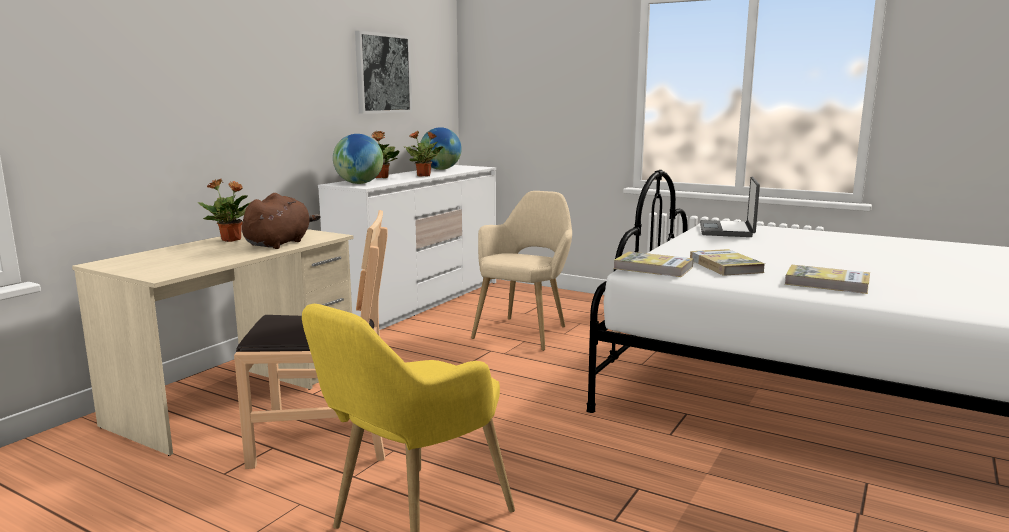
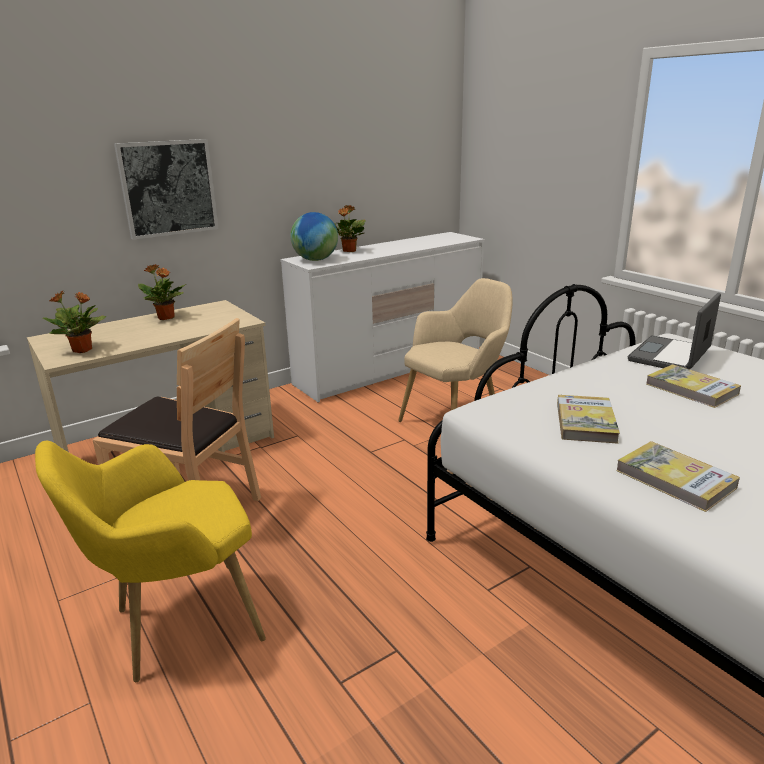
camera: 25 degrees right, 10 degrees up
brown plush toy [242,193,321,249] -> none
picture [355,31,412,114] -> picture moved to [114,139,219,240]
potted plant [403,131,443,177] -> potted plant moved to [43,291,106,353]
globe [420,127,462,170] -> none
book [614,251,693,277] -> book moved to [646,364,741,408]

